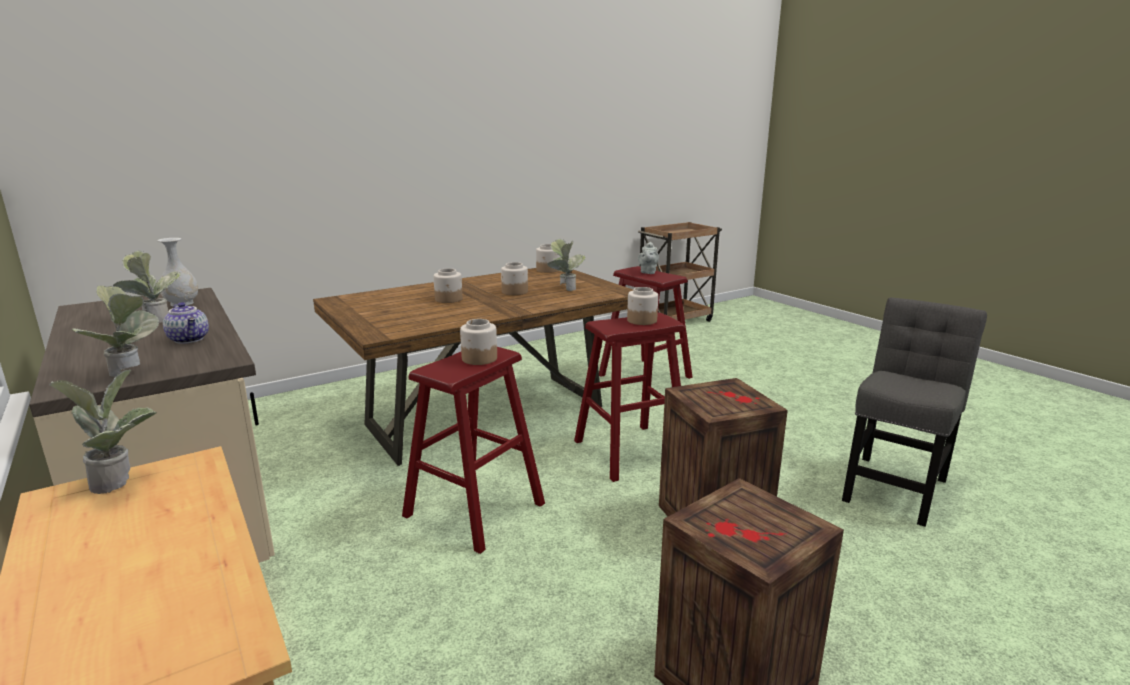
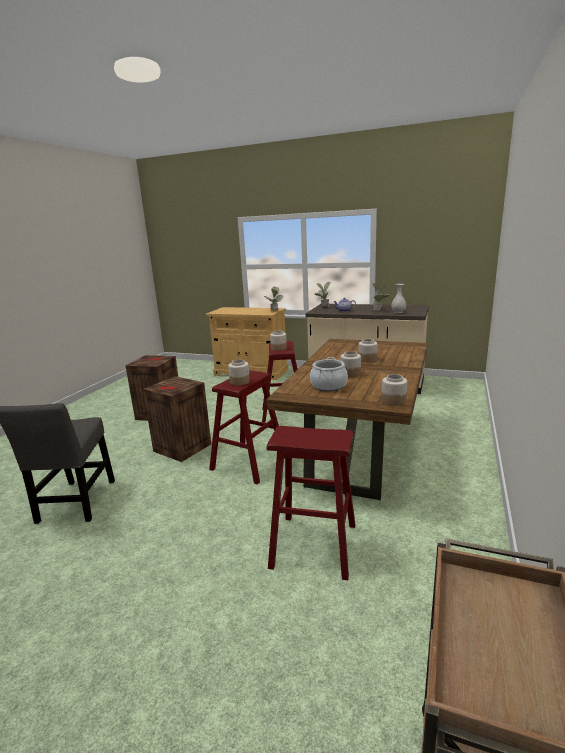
camera: 145 degrees right, 0 degrees up
potted plant [548,239,586,291] -> cooking pot [310,357,348,391]
grey teapot [638,242,659,274] -> none

